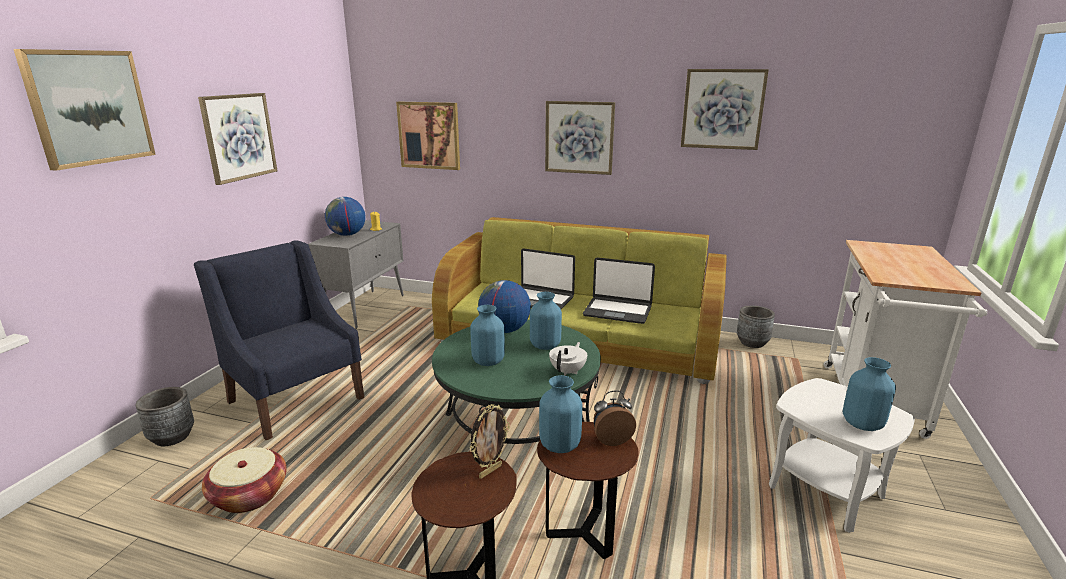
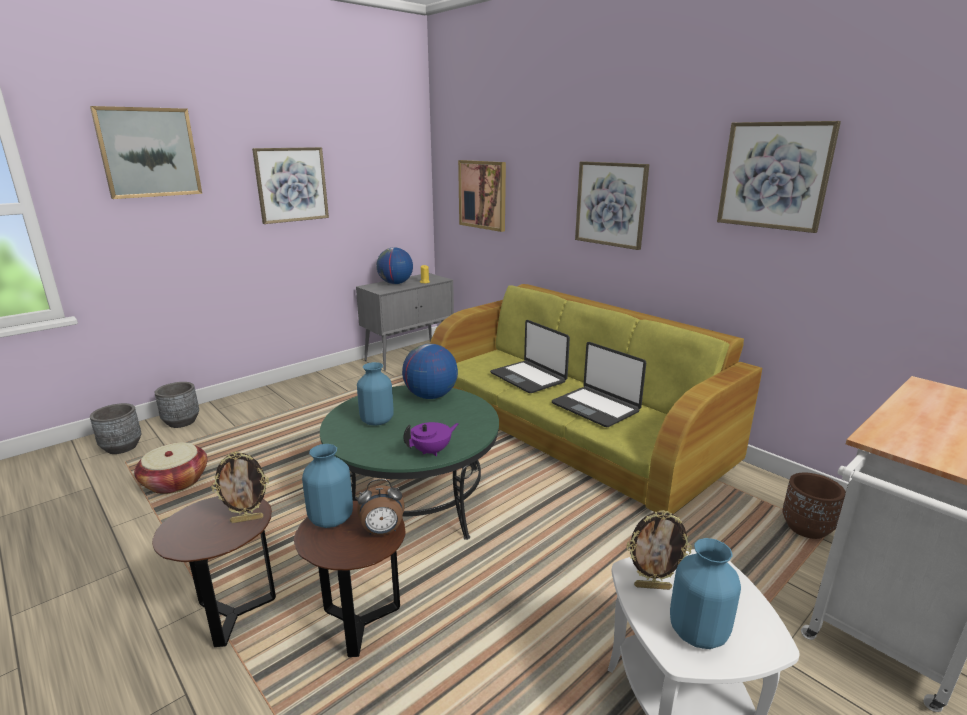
camera: 30 degrees right, 0 degrees up
blue armchair [194,240,364,440] -> none
blue vase [530,292,562,350] -> none
white teapot [549,342,587,376] -> purple teapot [403,422,459,456]
alarm clock [594,391,636,446] -> alarm clock turned 150 degrees clockwise [357,479,404,535]
grey planter [737,306,775,348] -> grey planter moved to [90,403,142,454]
none -> picture frame [626,510,692,590]
none -> brown planter [782,472,846,539]

